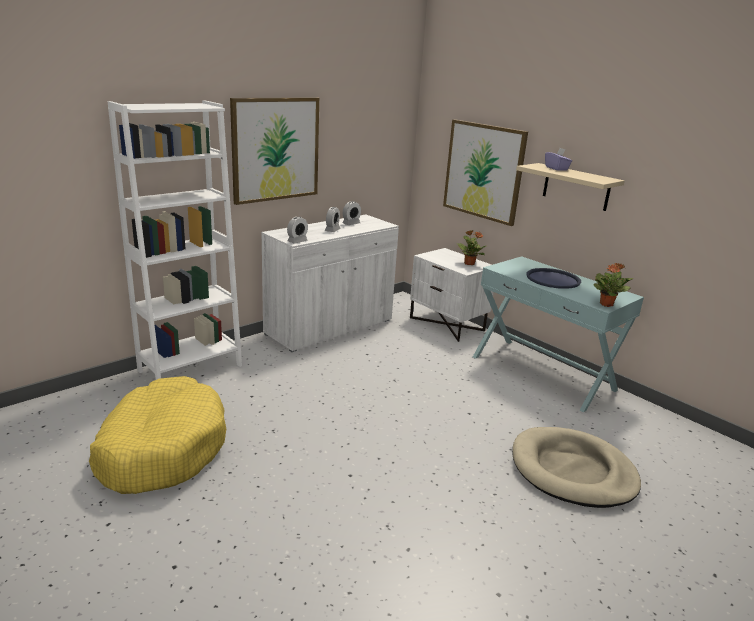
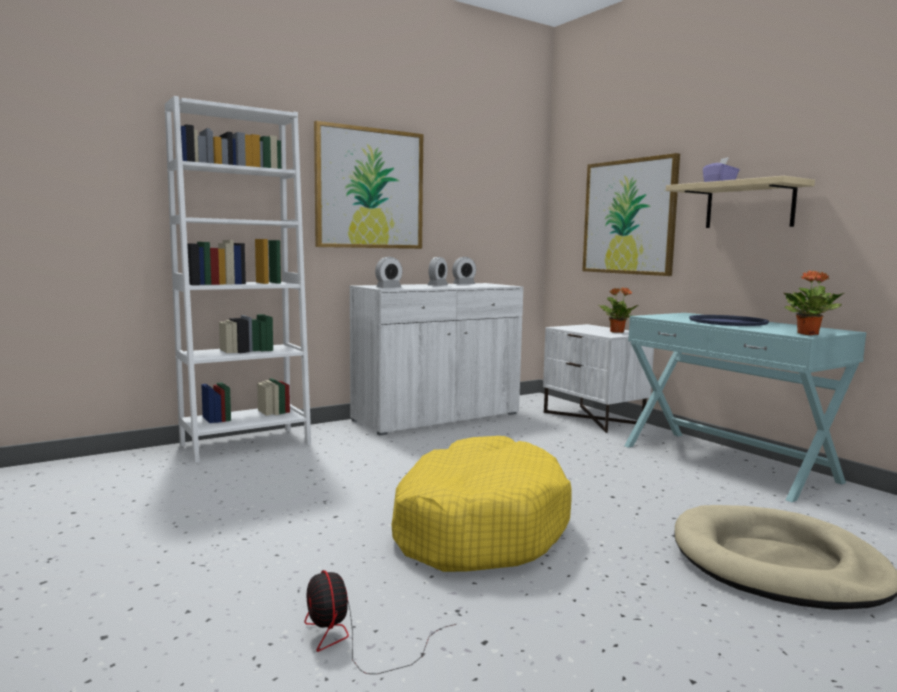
camera: 10 degrees right, 15 degrees down
yellow dog bed [89,376,226,494] -> yellow dog bed moved to [392,436,572,572]
none -> fan [305,570,456,674]

